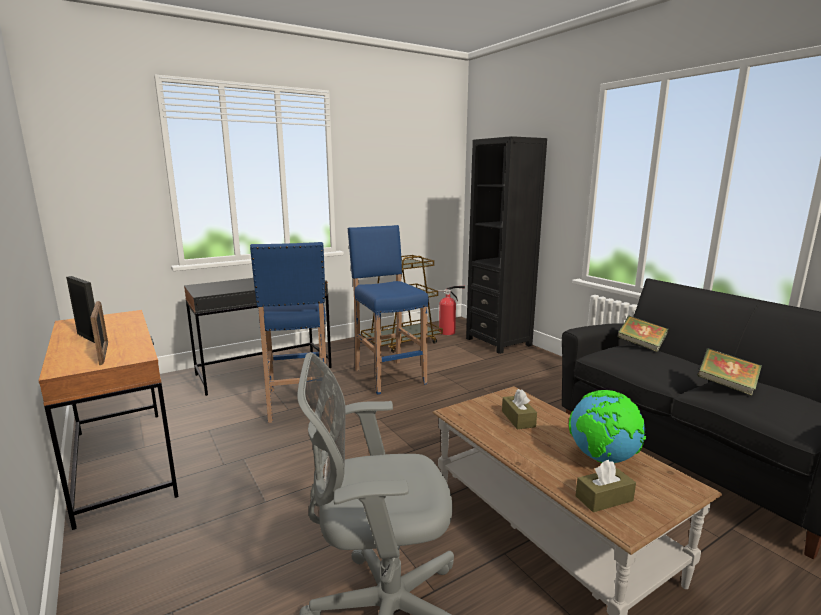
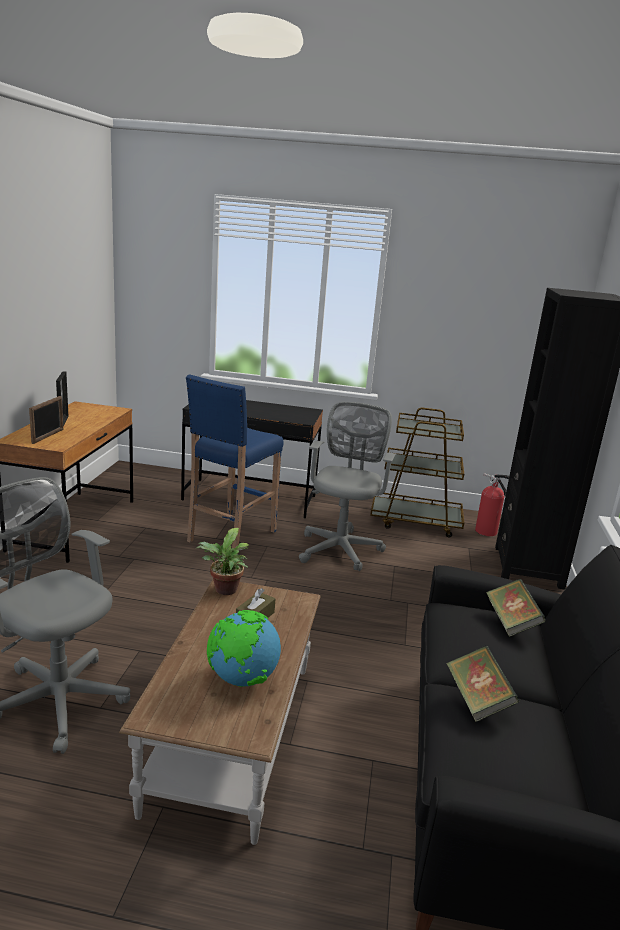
camera: 40 degrees right, 5 degrees up
blue stool [348,225,429,395] -> grey office chair [299,402,396,571]
brown tissue box [576,460,636,512] -> none
none -> potted plant [195,528,249,595]

